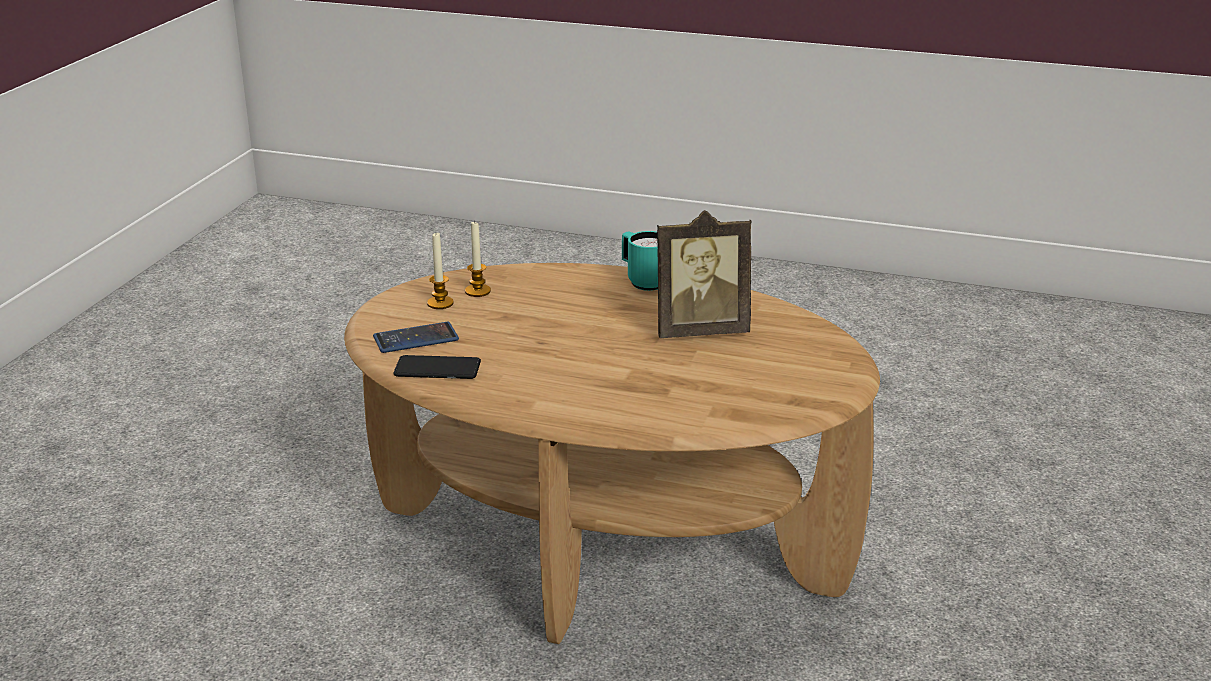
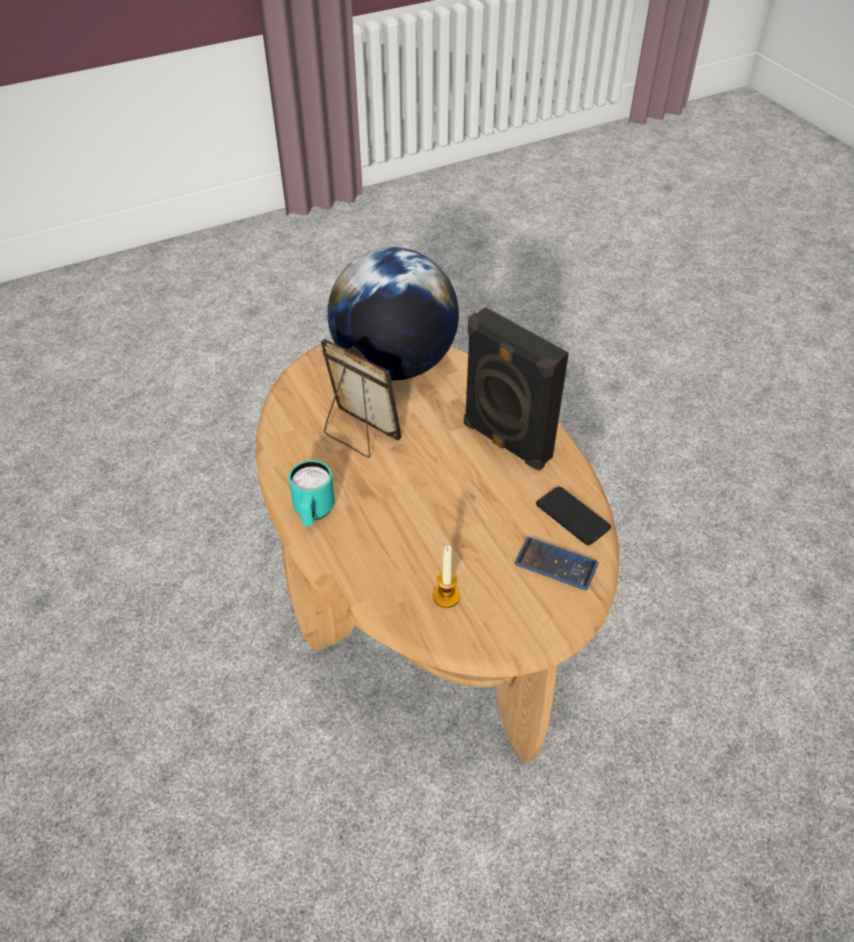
camera: 135 degrees left, 20 degrees up
candle [427,233,454,309] -> none
none -> globe [328,247,459,380]
none -> black speaker [464,307,569,471]

